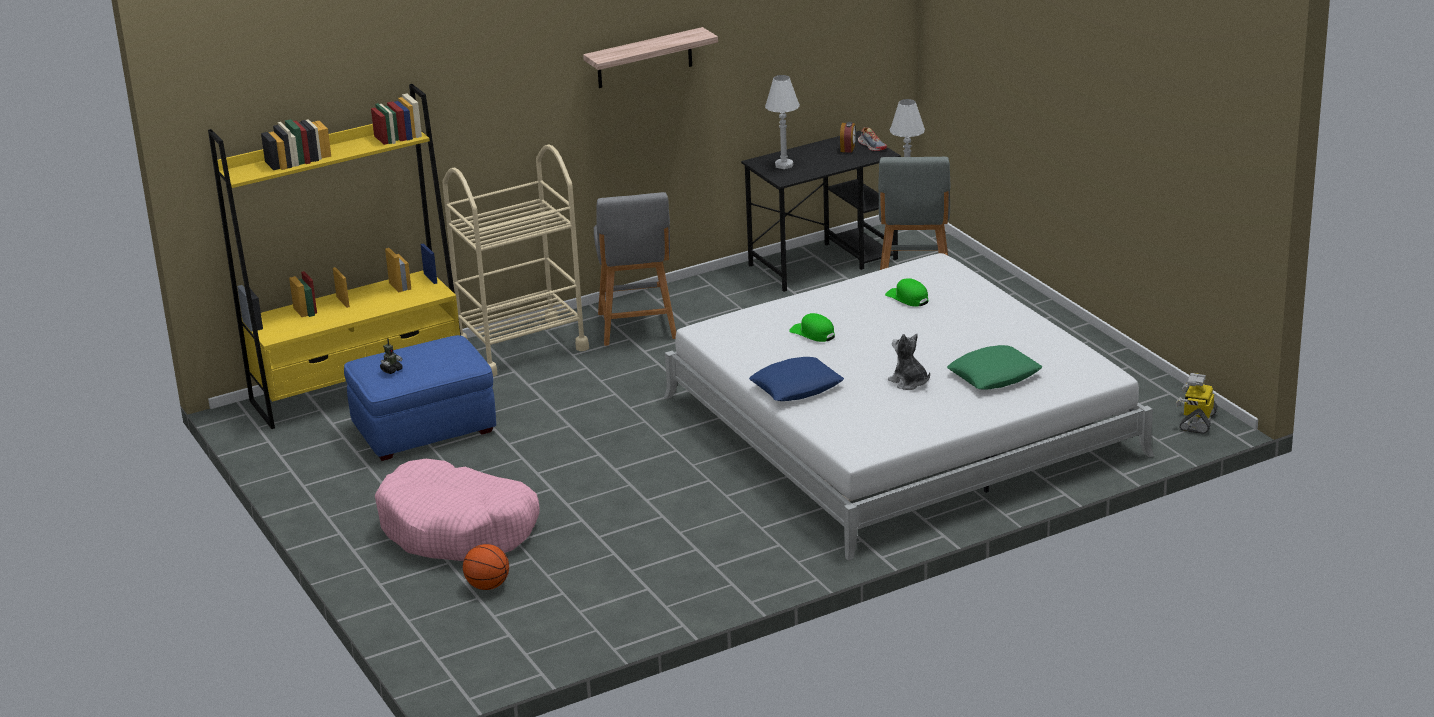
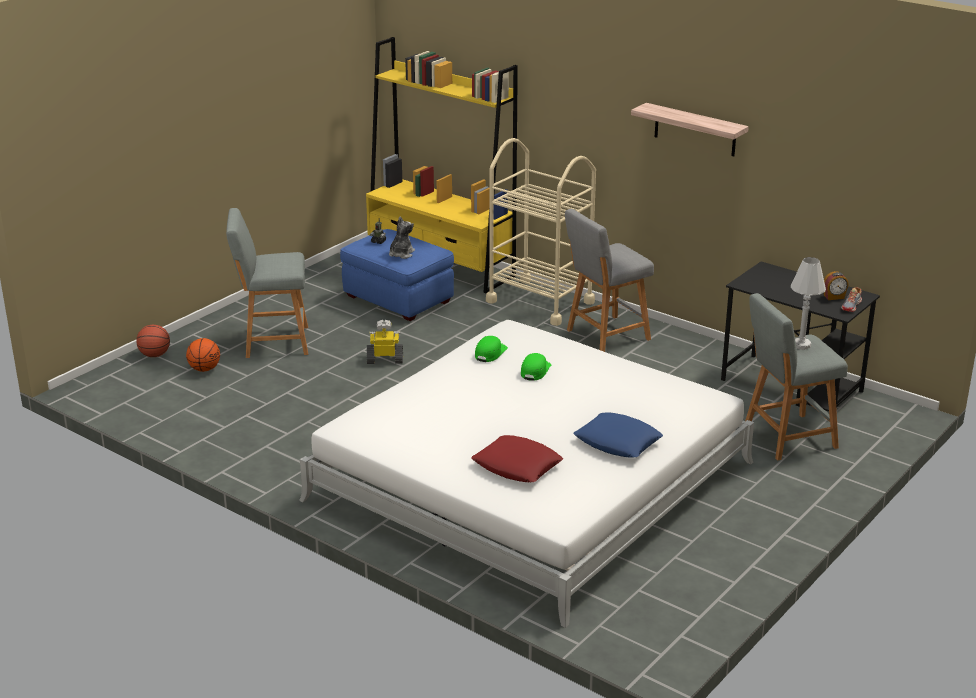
camera: 65 degrees right, 0 degrees up
pink dog bed [375,459,540,561] -> grey stool [226,208,308,358]
blue pillow [749,357,844,401] -> blue pillow moved to [573,413,663,457]
white table lamp [765,75,800,169] -> none
green cap [885,278,928,307] -> green cap moved to [475,336,508,362]
plush toy [888,334,930,390] -> plush toy moved to [389,217,415,259]
green pillow [947,345,1042,389] -> red pillow [471,435,563,482]
toy robot [1176,373,1218,434] -> toy robot moved to [367,320,403,364]
none -> basketball [136,325,170,357]

